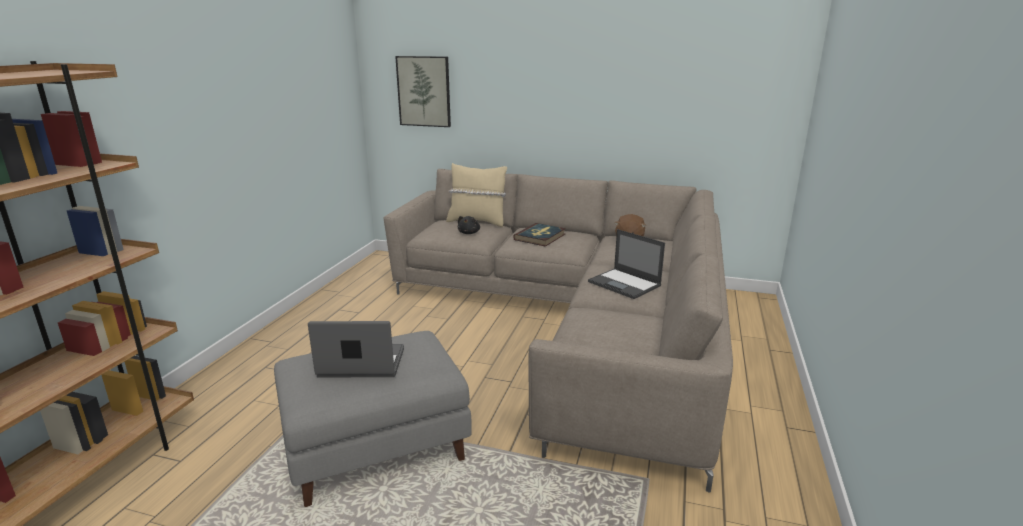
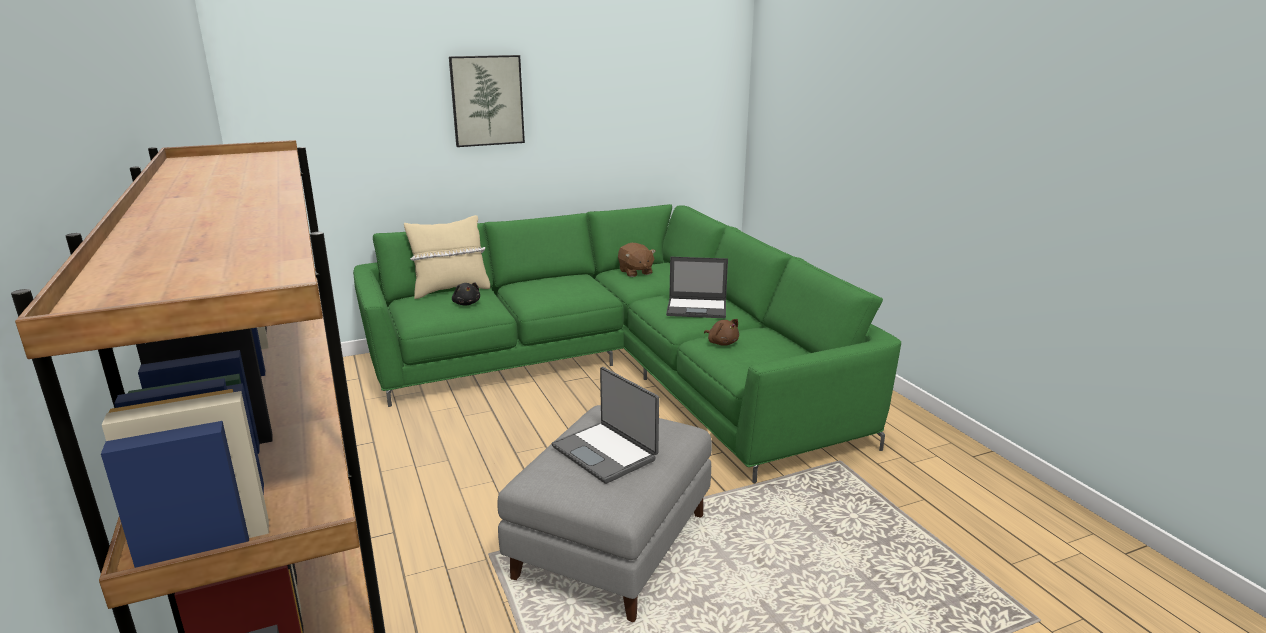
camera: 40 degrees left, 0 degrees up
laptop [308,321,404,378] -> laptop turned 90 degrees counterclockwise [552,367,659,484]
beige sofa [384,169,733,493] -> green sofa [353,204,901,483]
picture [395,56,451,127] -> picture moved to [449,55,525,147]
book [513,223,566,247] -> none
none -> brown plush toy [704,319,739,346]

